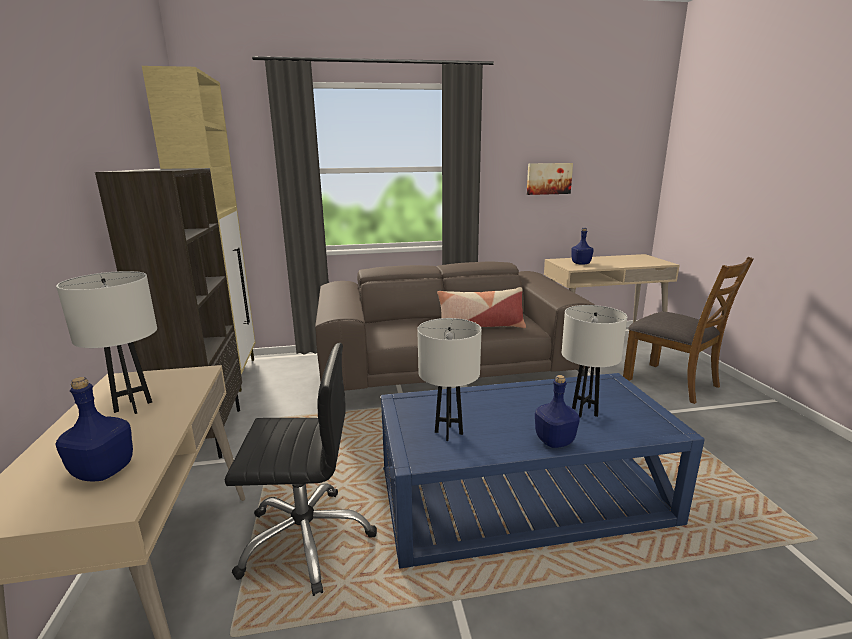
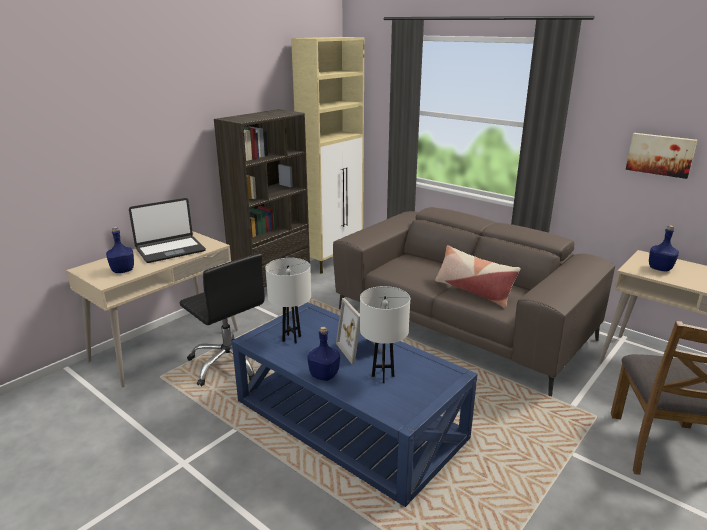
camera: 50 degrees right, 5 degrees up
white table lamp [56,271,157,414] -> laptop [129,198,206,263]
none -> picture frame [336,298,382,364]

